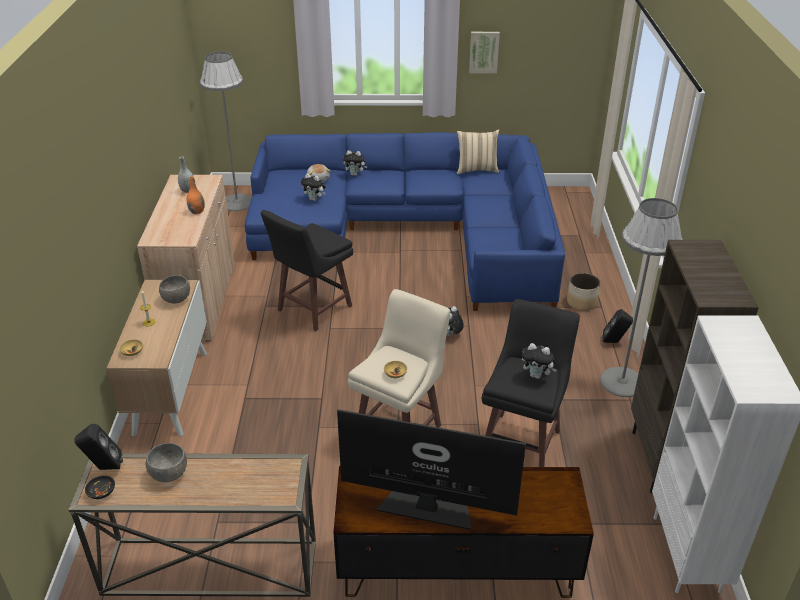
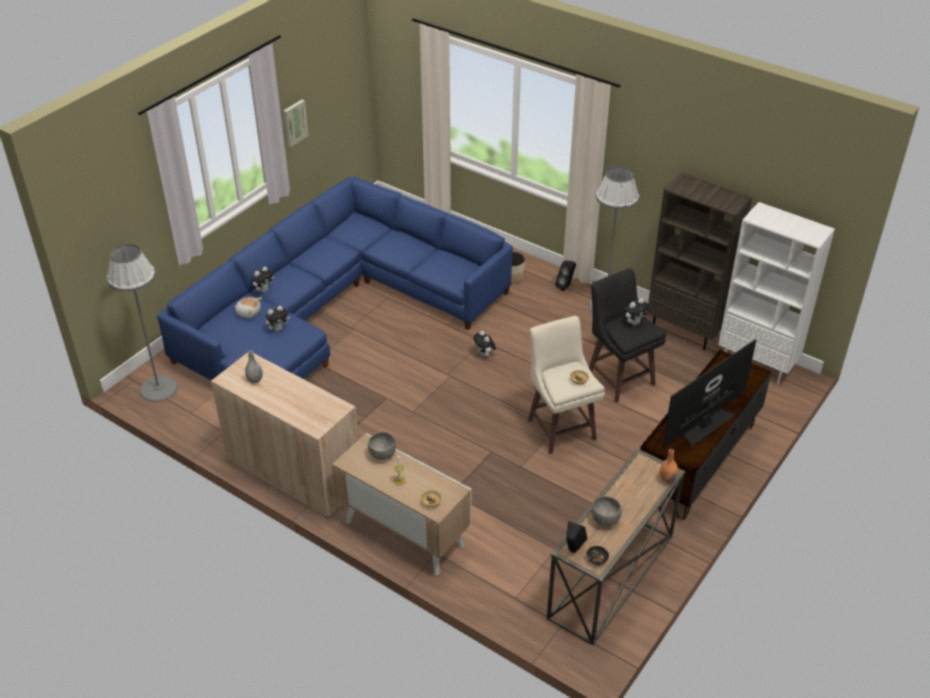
camera: 55 degrees left, 5 degrees up
orange vase [187,176,205,214] -> orange vase moved to [660,449,678,483]
black stool [261,210,353,331] -> none
beige pillow [457,129,499,174] -> none

